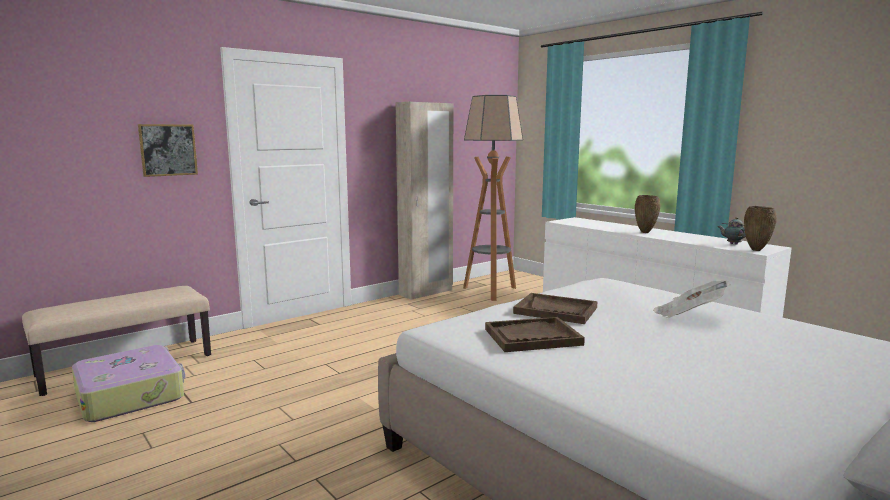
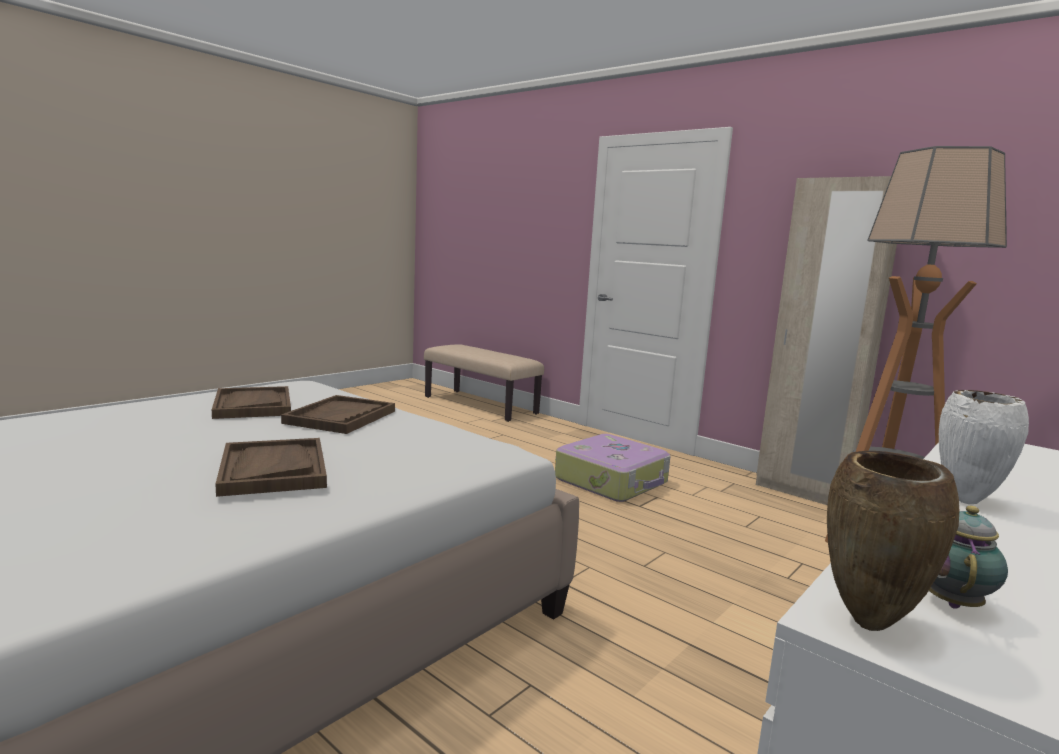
camera: 80 degrees right, 0 degrees up
suitcase [72,345,185,422] -> suitcase moved to [555,434,671,502]
picture [138,124,198,177] -> none
brown vase [635,195,661,233] -> white vase [939,390,1029,504]
newspaper [653,281,731,318] -> brown tray [215,438,327,497]

